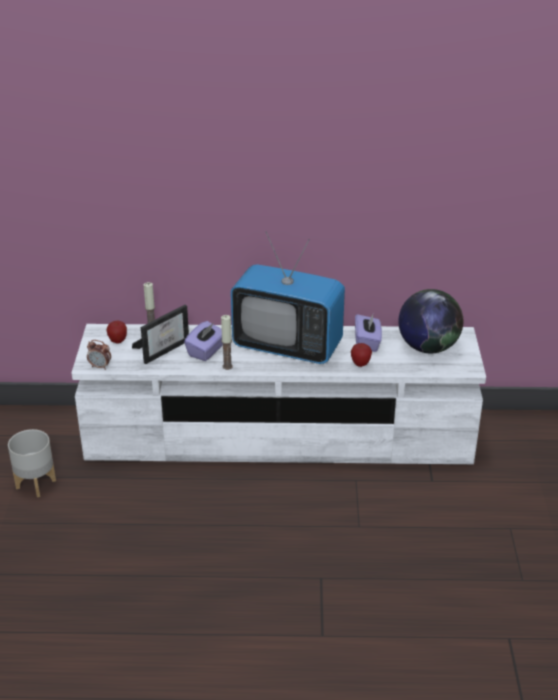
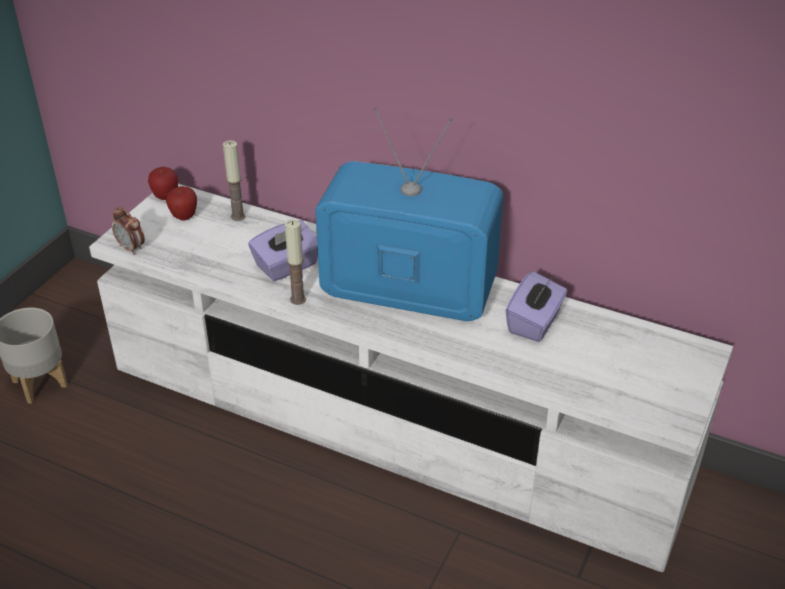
camera: 25 degrees right, 5 degrees up
picture frame [132,305,189,364] -> none
television [231,231,345,364] -> television turned 150 degrees clockwise [315,108,503,321]
apple [351,343,372,367] -> apple moved to [148,167,178,200]
globe [398,289,463,354] -> none

